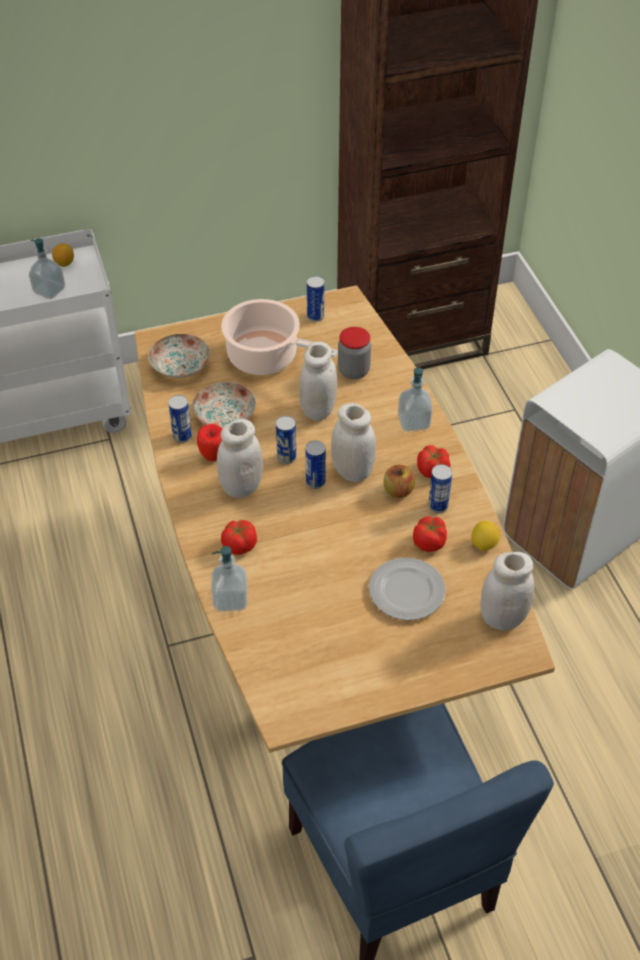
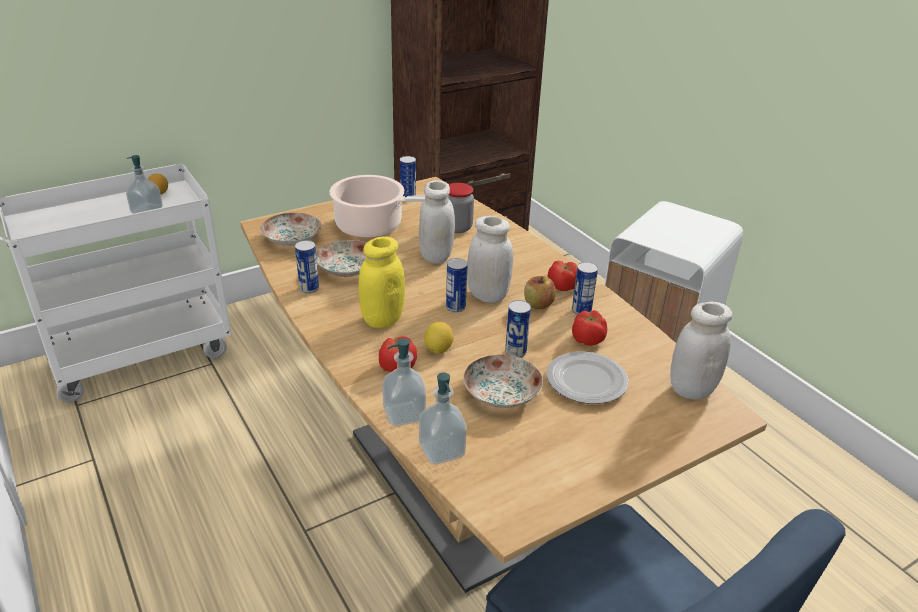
camera: 15 degrees left, 15 degrees down
apple [197,424,222,461] -> none
white jar [217,419,263,498] -> yellow jar [358,236,405,328]
can [276,416,296,464] -> can moved to [505,300,531,358]
soap dispenser [398,367,433,431] -> soap dispenser moved to [419,372,467,464]
lemon [471,521,500,551] -> lemon moved to [424,322,454,354]
none -> plate [463,355,543,408]

